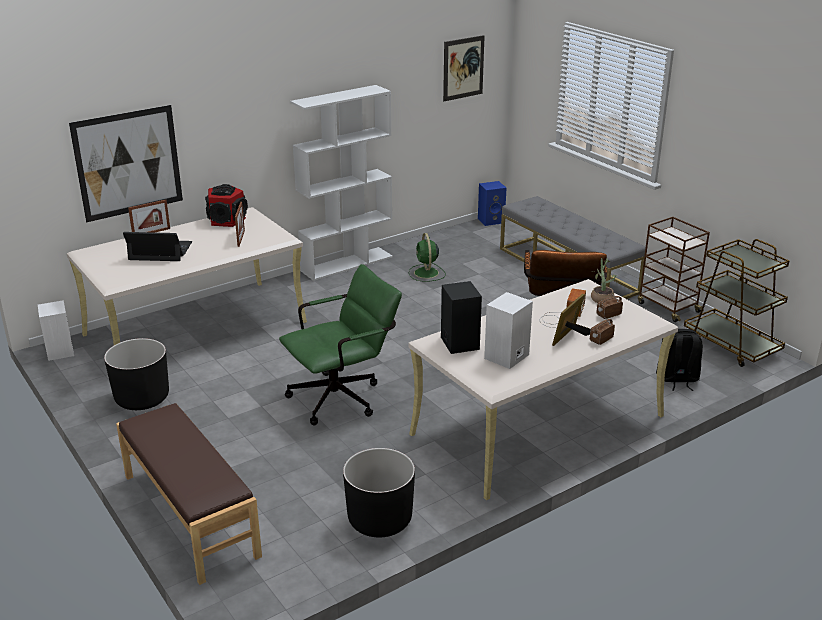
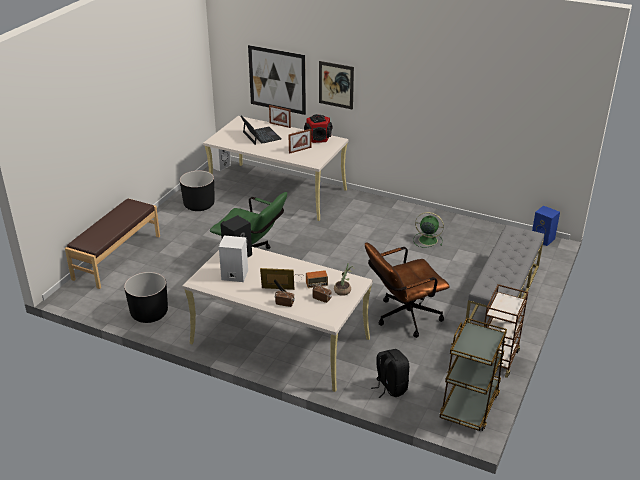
camera: 60 degrees right, 5 degrees up
white bookcase [290,85,393,281] -> none
green fan [409,233,446,282] -> green fan turned 60 degrees clockwise [413,212,444,248]
picture [443,35,485,101] -> picture moved to [319,61,354,110]

